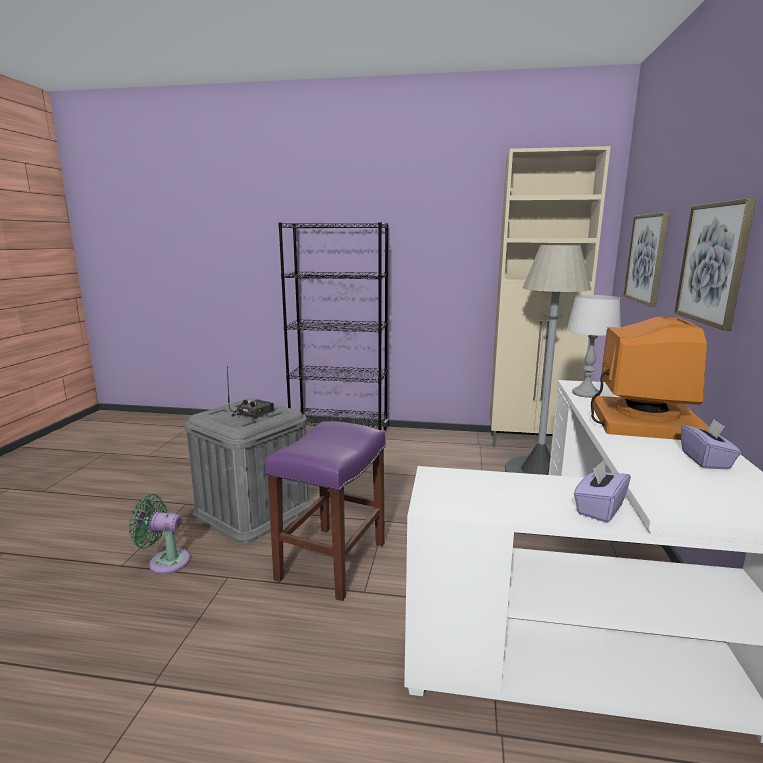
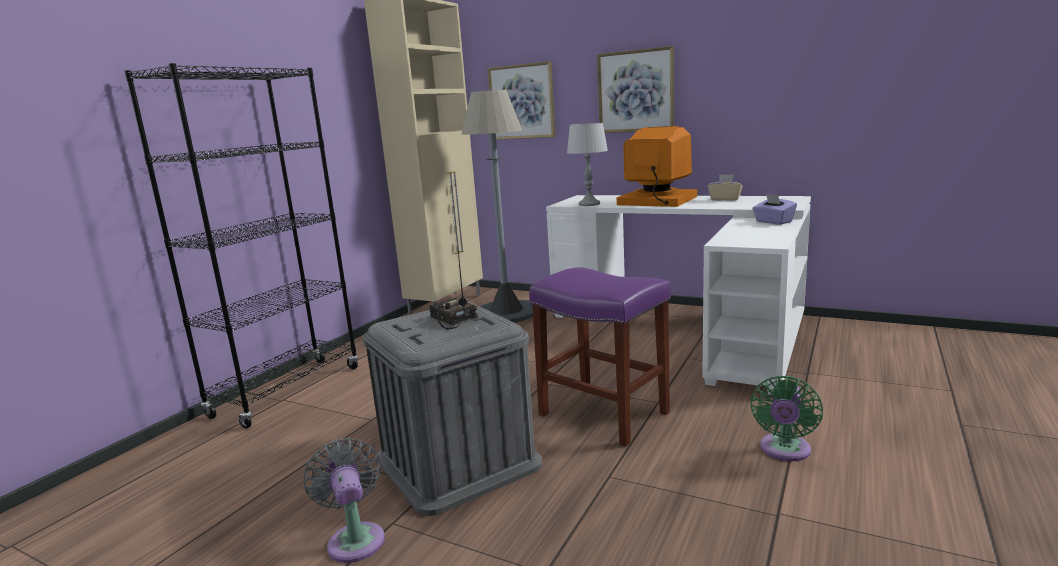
camera: 70 degrees left, 0 degrees up
green fan [129,494,190,574] -> green fan moved to [750,376,823,461]
purple tissue box [681,419,741,469] -> beige tissue box [708,174,743,201]
none -> grey fan [303,438,385,563]

